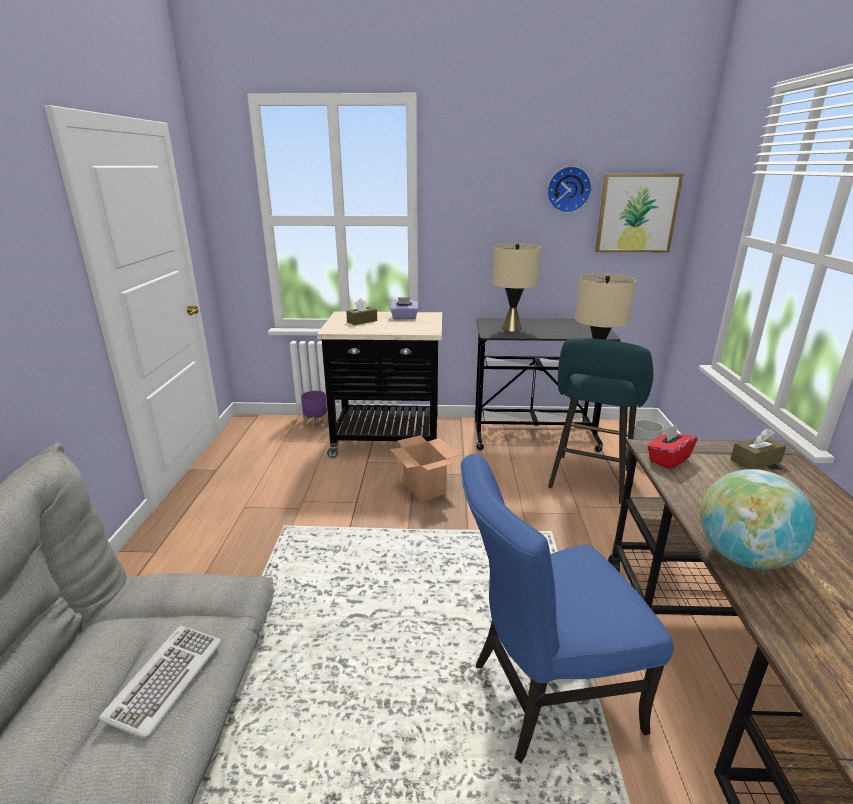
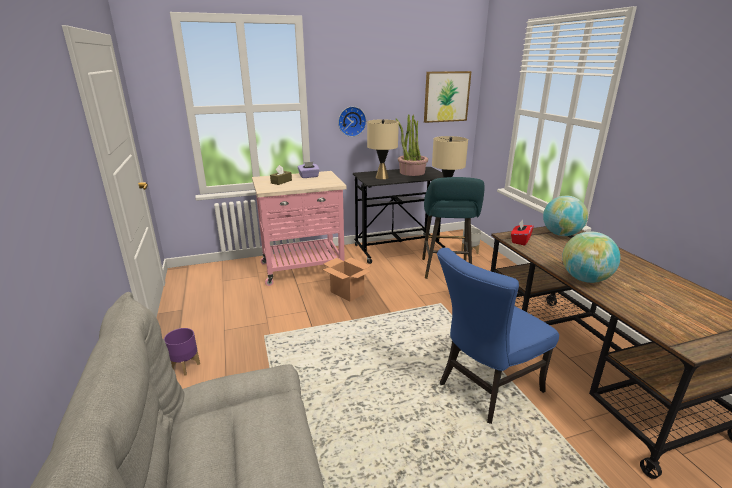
camera: 20 degrees left, 0 degrees up
keyboard [98,625,222,739] -> none
purple planter [301,391,328,431] -> purple planter moved to [164,328,200,376]
black cart [317,311,442,458] -> pink cart [252,171,347,286]
wall clock [547,166,592,213] -> wall clock moved to [338,106,366,137]
brown tissue box [730,428,786,469] -> globe [543,196,588,236]
none -> potted plant [396,114,428,176]

